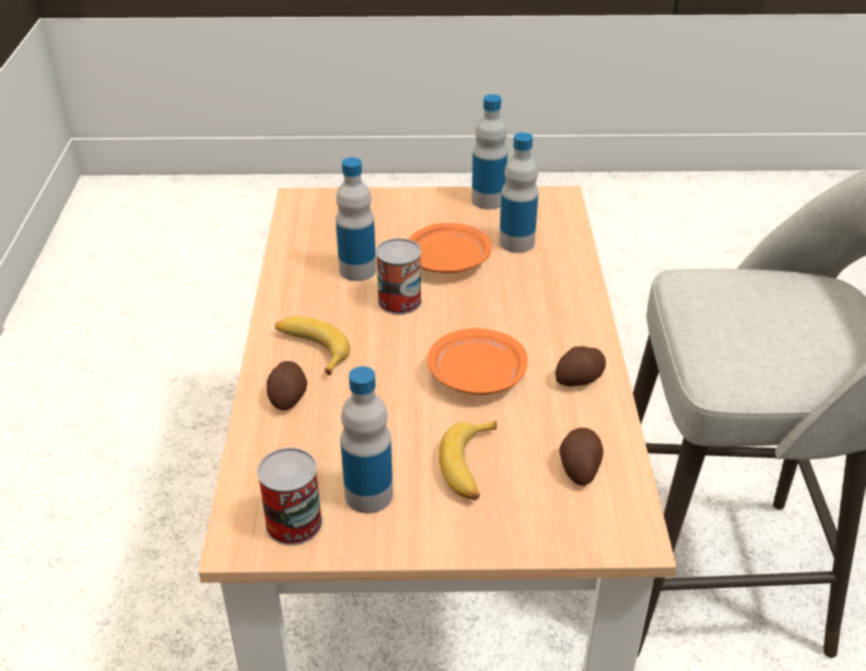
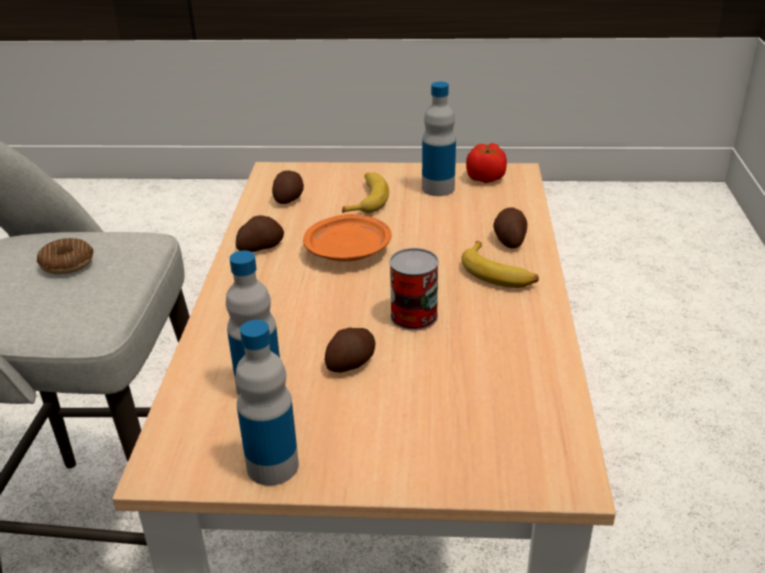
camera: 175 degrees left, 5 degrees down
can [257,448,322,545] -> tomato [466,143,507,183]
bottle [336,157,376,281] -> none
orange plate [409,223,492,273] -> potato [325,327,375,372]
none -> donut [37,238,93,275]

